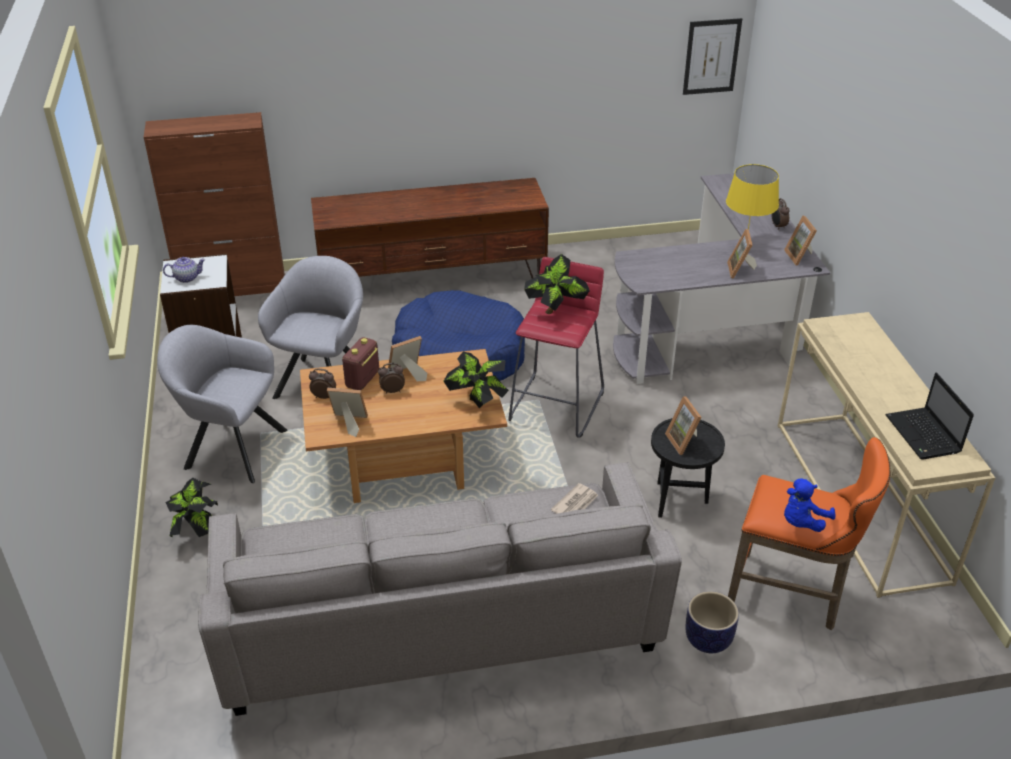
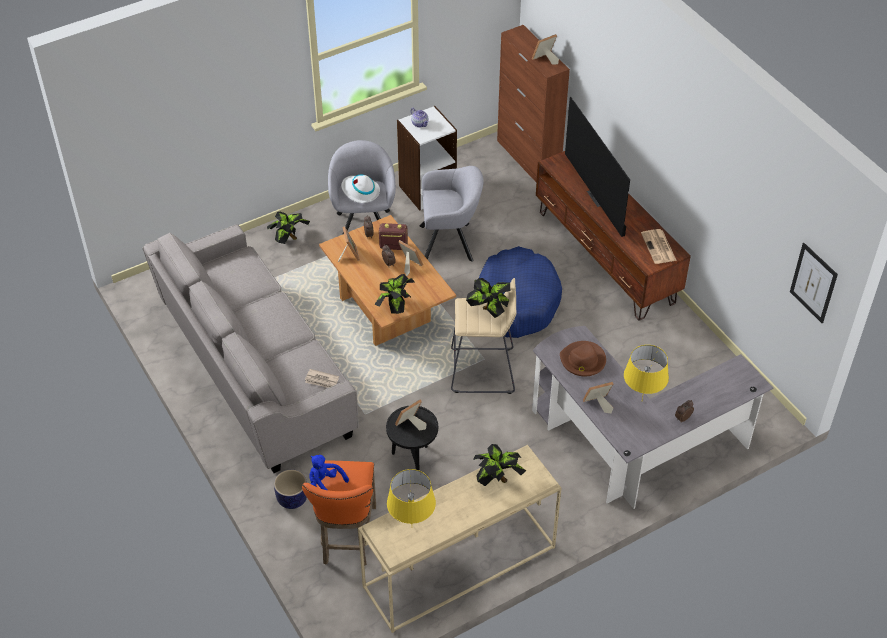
camera: 70 degrees right, 10 degrees up
red stool [509,257,604,438] -> beige stool [451,278,516,394]
picture frame [784,216,817,266] -> picture frame moved to [532,34,559,65]
laptop [885,373,974,460] -> yellow table lamp [387,469,436,524]
none -> white hat [341,174,380,203]
none -> potted plant [473,444,526,486]
none -> brown hat [560,341,606,376]
none -> television [565,97,630,237]
none -> newspaper [641,229,677,264]

